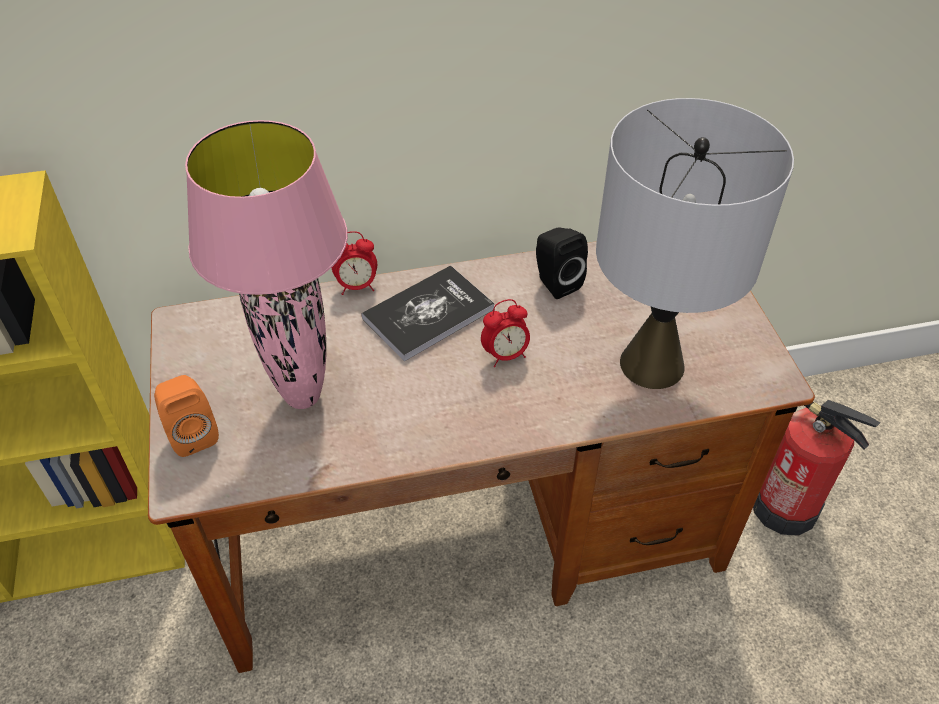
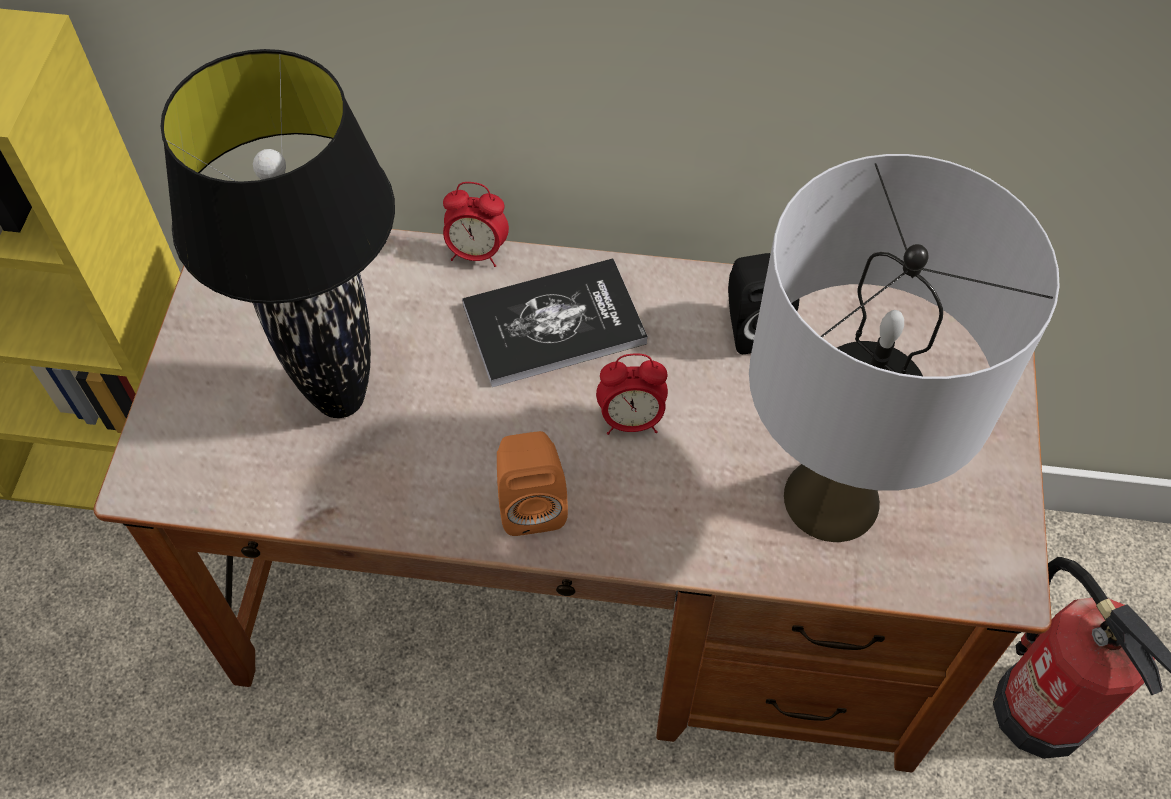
camera: 20 degrees right, 10 degrees up
orange speaker [154,375,219,457] -> orange speaker moved to [497,431,568,536]
pink table lamp [185,120,348,409] -> black table lamp [161,49,395,418]

